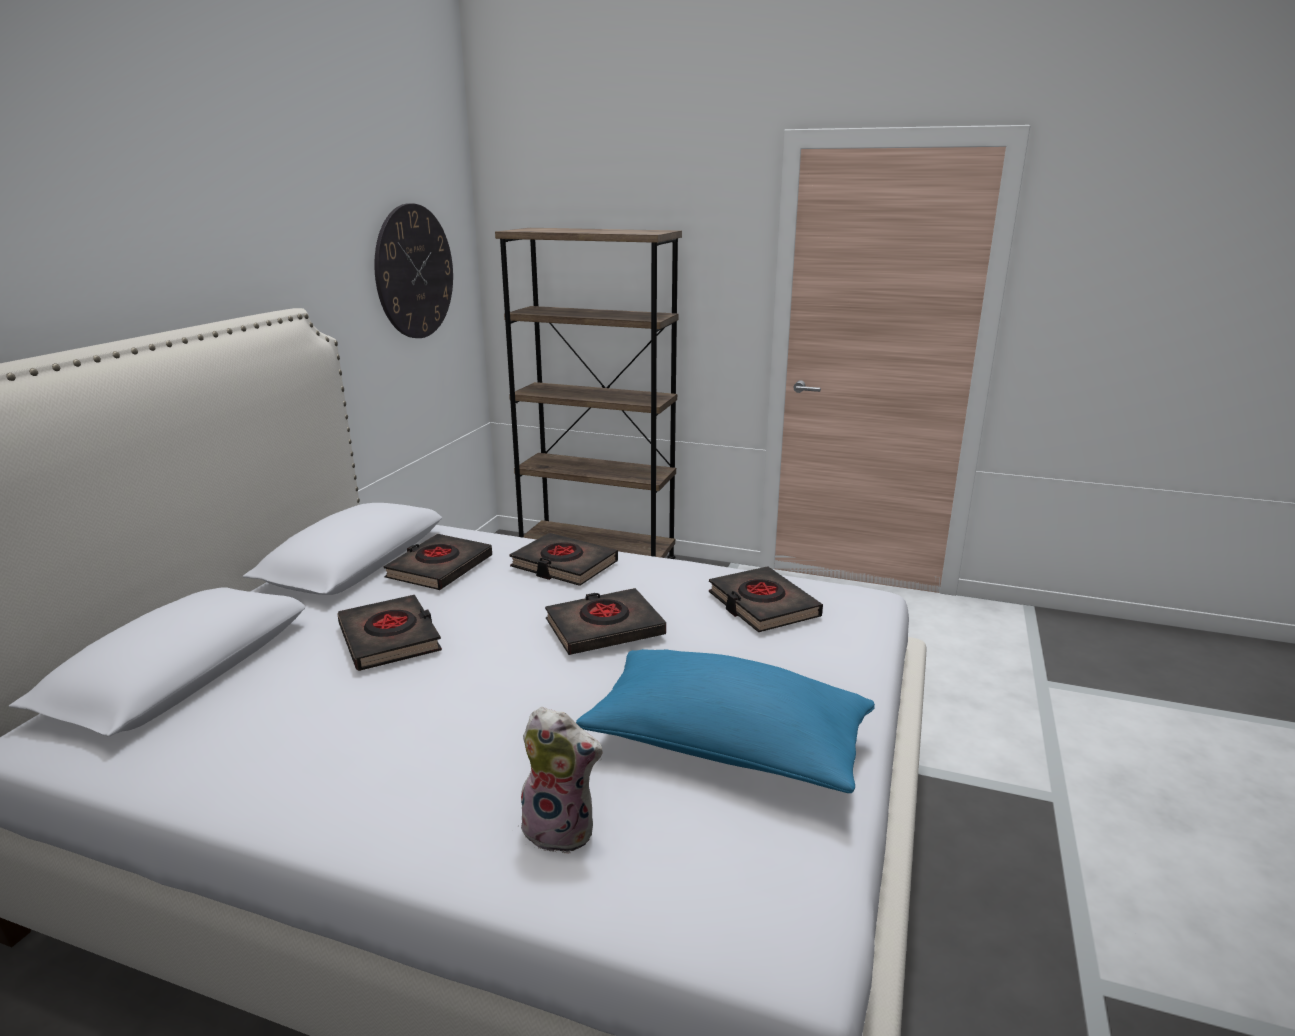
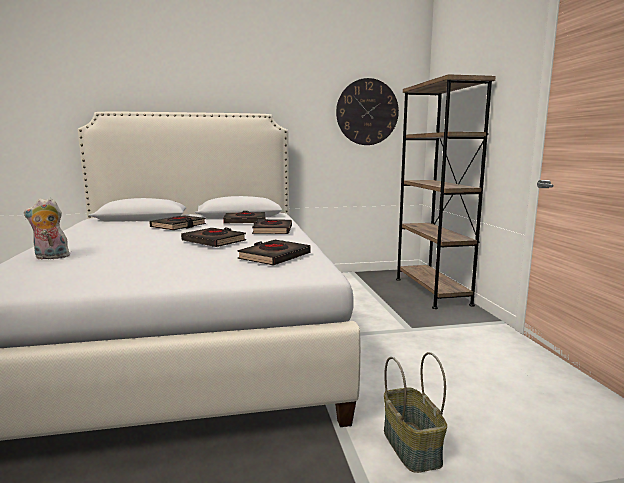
camera: 60 degrees right, 10 degrees down
plush toy [521,707,602,854] -> plush toy turned 90 degrees clockwise [24,198,70,259]
blue pillow [576,649,875,793] -> none
none -> basket [384,352,447,473]

